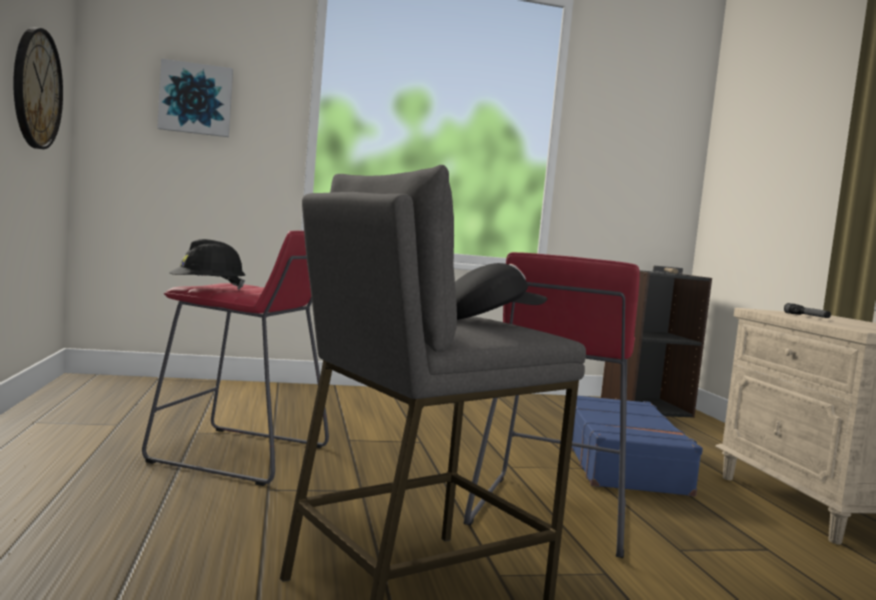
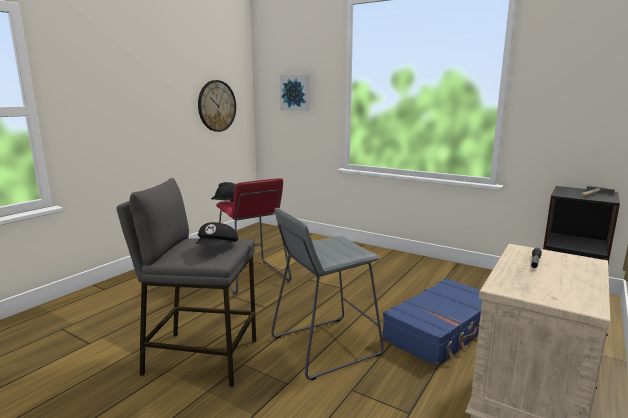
camera: 45 degrees right, 10 degrees up
black cap [455,263,547,320] -> black cap turned 75 degrees clockwise [196,222,238,246]
red stool [464,252,640,558] -> grey stool [271,208,384,381]

